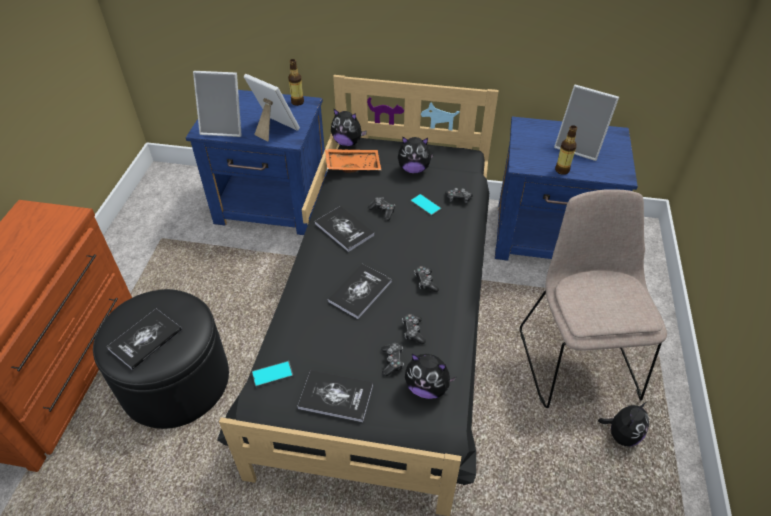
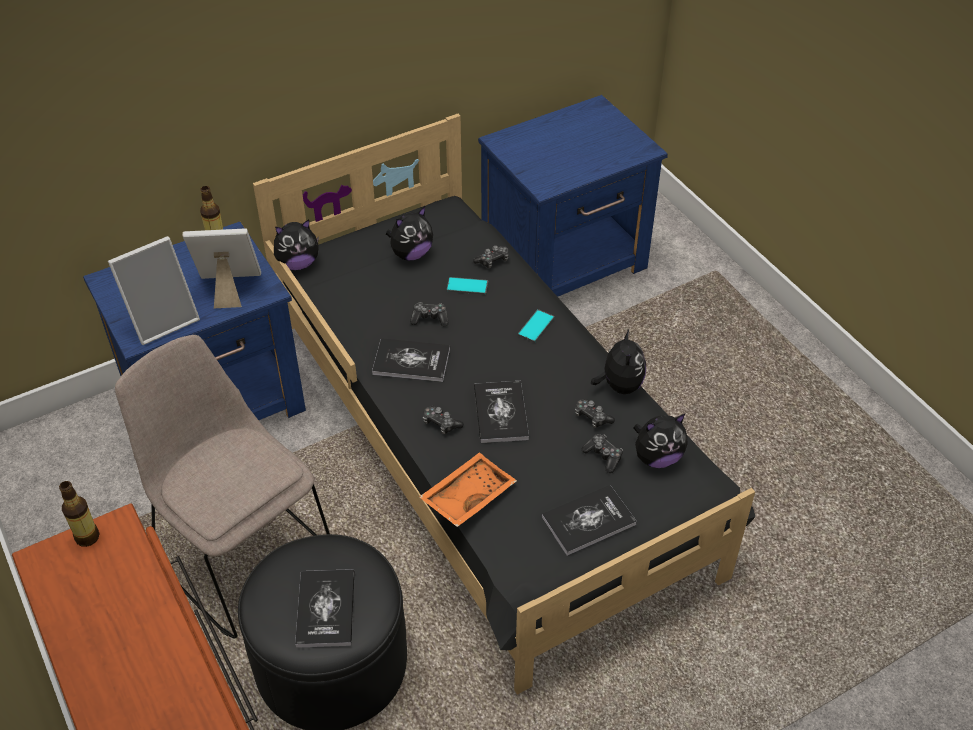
camera: 40 degrees left, 0 degrees up
phone [252,361,293,387] -> phone moved to [518,309,555,343]
orange tray [325,149,381,172] -> orange tray moved to [419,452,517,527]
game controller [414,266,439,292] -> game controller moved to [423,406,464,434]
beige chair [520,189,667,408] -> beige chair moved to [115,335,330,639]
picture frame [554,84,619,161] -> none
bottle [555,125,577,175] -> bottle moved to [59,481,100,547]
plush toy [598,402,649,447] -> plush toy moved to [591,330,646,394]

